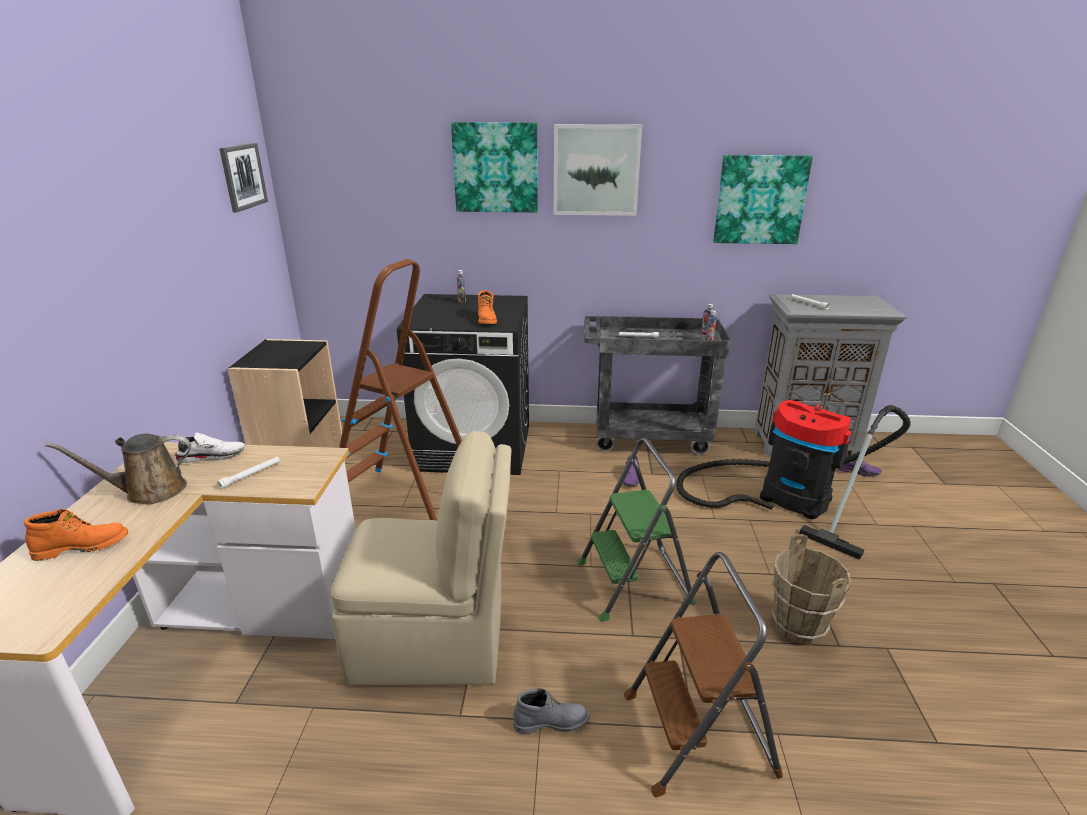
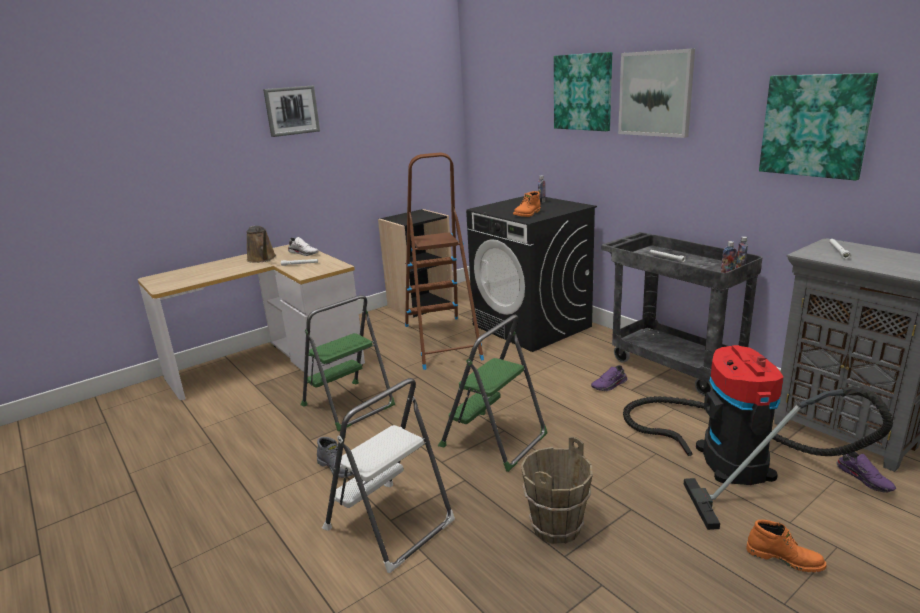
camera: 50 degrees right, 5 degrees down
orange boot [24,509,128,561] -> orange boot moved to [746,520,827,572]
brown watering can [45,434,191,504] -> brown watering can turned 150 degrees counterclockwise [246,226,276,263]
picture [219,143,268,212] -> picture moved to [263,85,320,137]
beige chair [331,431,512,685] -> green step ladder [300,295,395,431]
brown step ladder [624,552,783,797] -> white step ladder [322,378,455,573]

